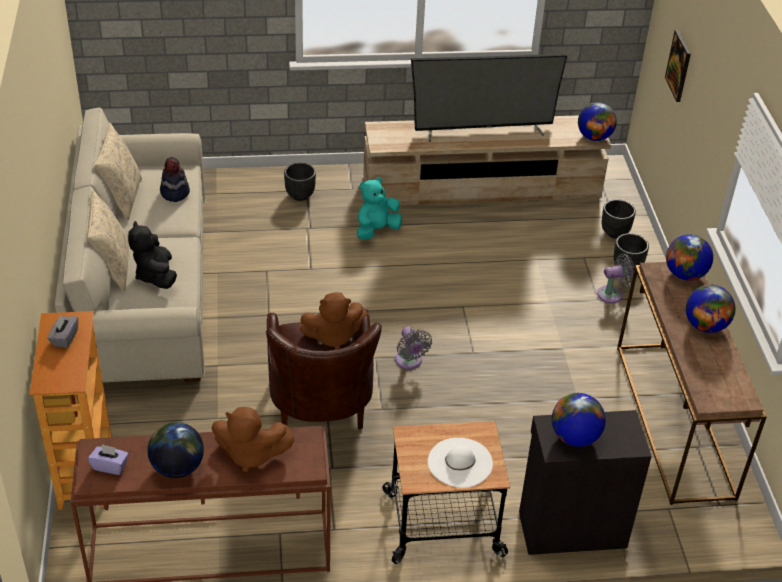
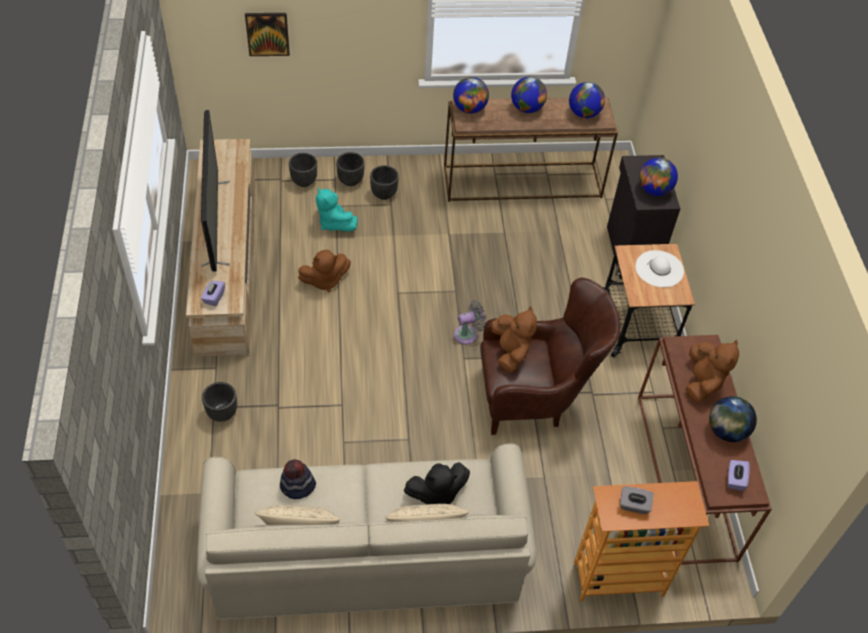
camera: 90 degrees left, 10 degrees up
turquoise plush toy [357,177,402,240] -> turquoise plush toy moved to [316,187,358,232]
globe [578,102,617,141] -> globe moved to [569,82,605,118]
grey fan [597,254,635,303] -> black planter [370,165,399,200]
none -> purple tissue box [201,281,225,306]
none -> brown plush toy [298,250,351,292]

